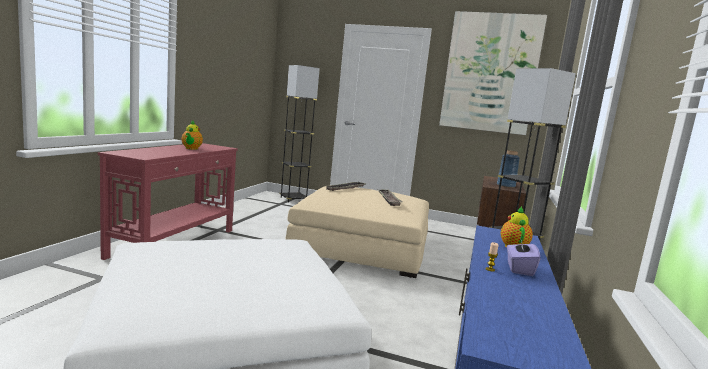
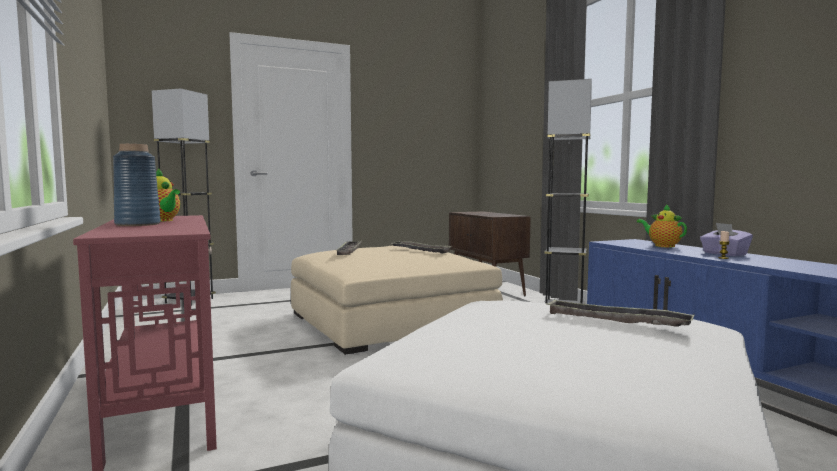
camera: 40 degrees left, 5 degrees down
picture [439,11,547,135] -> none
blue vase [497,150,520,188] -> blue vase moved to [113,144,161,226]
none -> tray [546,299,695,327]

